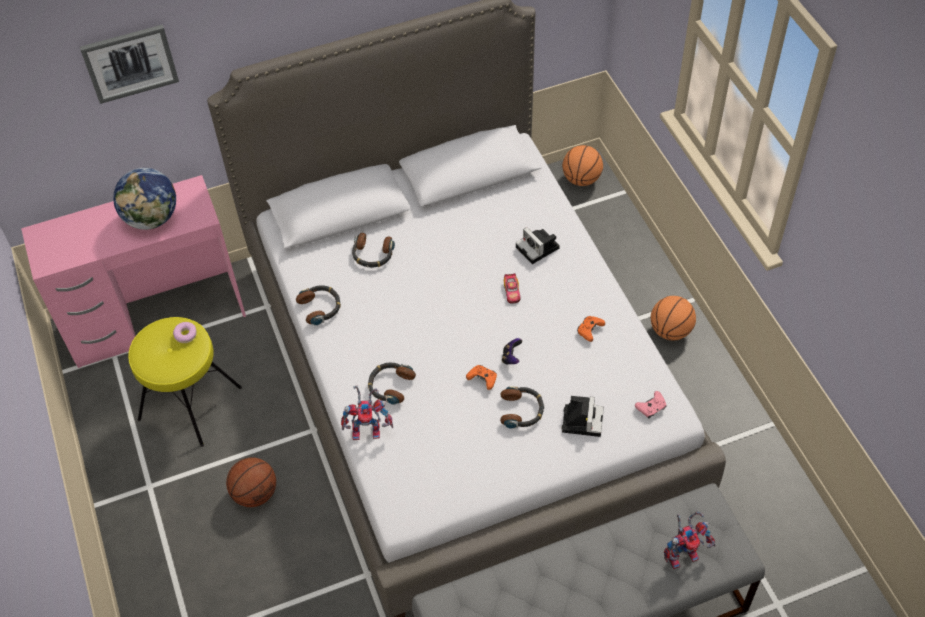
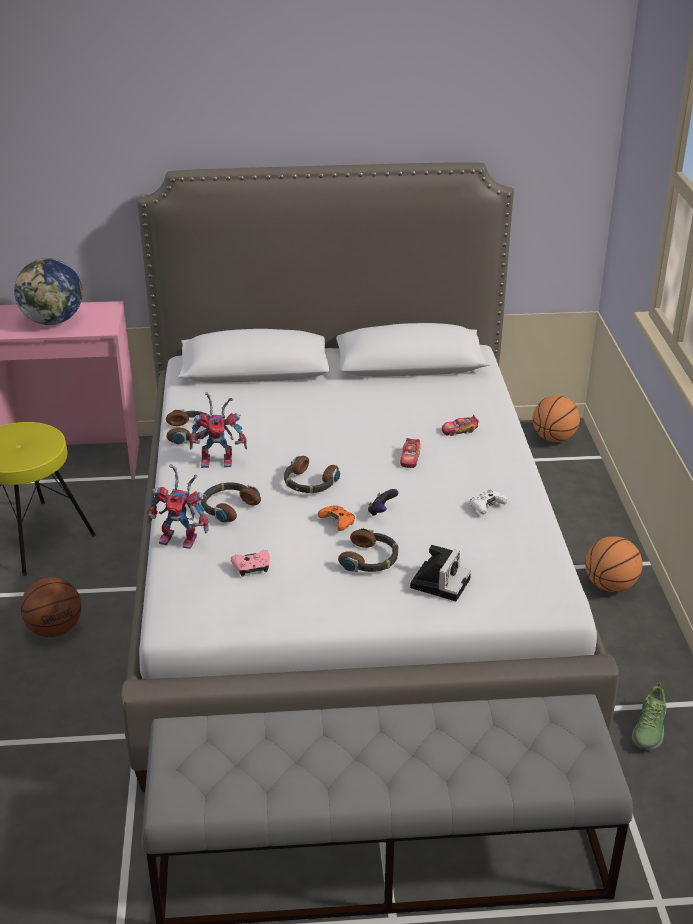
camera: 15 degrees right, 20 degrees down
picture [80,25,179,104] -> none
donut [173,322,197,343] -> none
headphones [352,233,395,267] -> headphones moved to [284,456,340,494]
camera [516,227,560,264] -> toy car [442,415,479,436]
orange game controller [577,316,605,342] -> white game controller [470,489,508,514]
pink game controller [635,391,666,419] -> pink game controller moved to [231,550,270,576]
toy robot [664,512,715,569] -> toy robot moved to [189,392,247,468]
none -> shoe [632,683,666,750]

